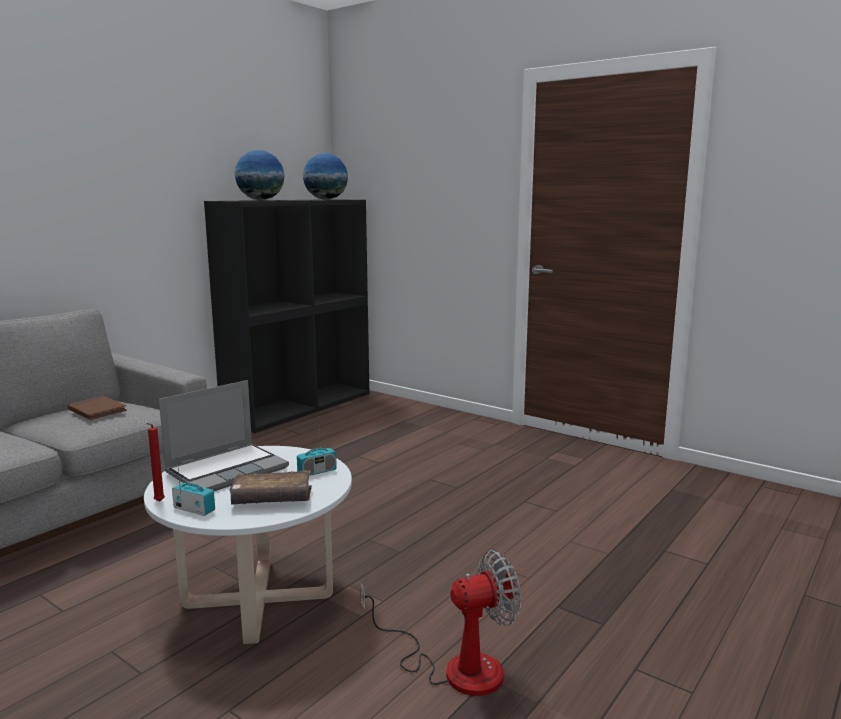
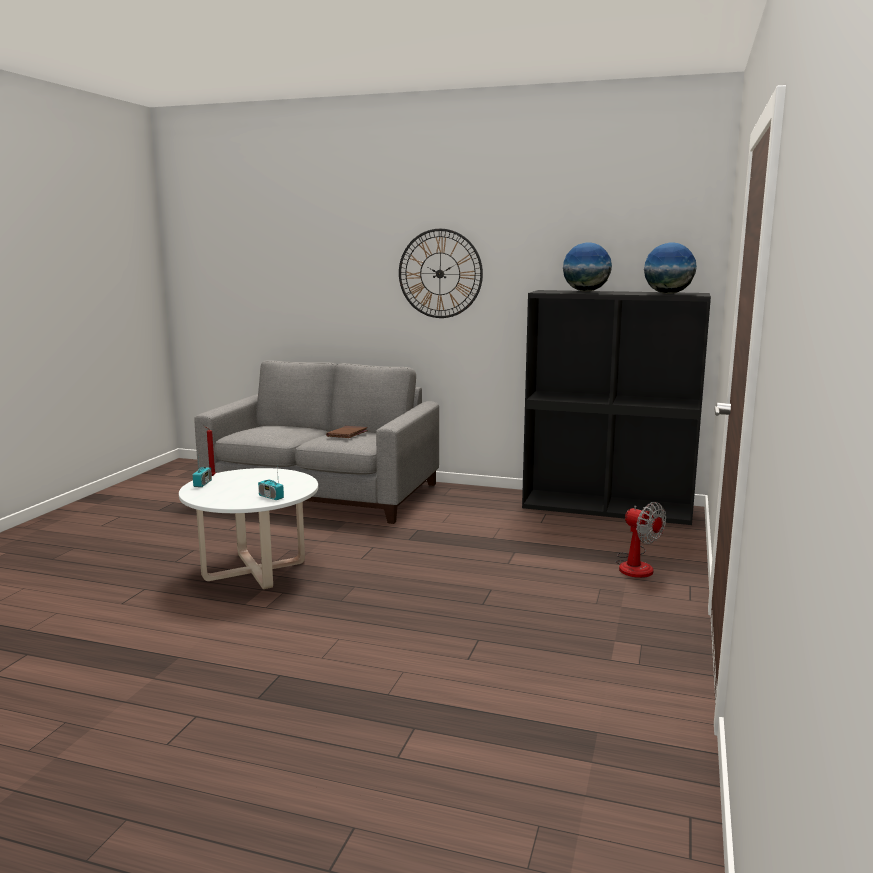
camera: 70 degrees right, 0 degrees up
laptop [159,380,289,491] -> none
brown book [230,470,312,504] -> none
fan [360,550,521,696] -> fan moved to [615,502,666,578]
none -> wall clock [399,229,483,318]

